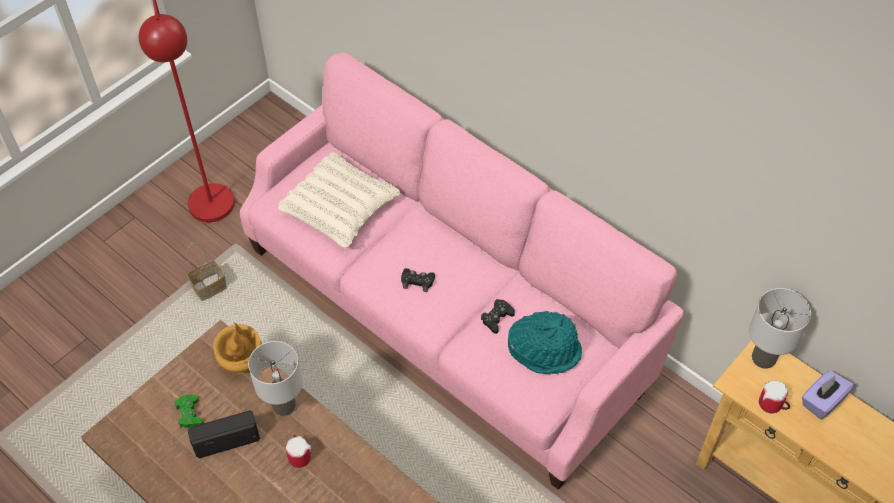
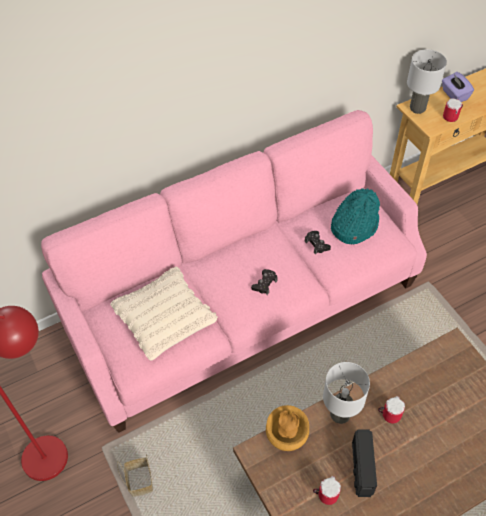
camera: 70 degrees left, 0 degrees up
green game controller [174,395,204,428] -> mug [313,476,341,505]

